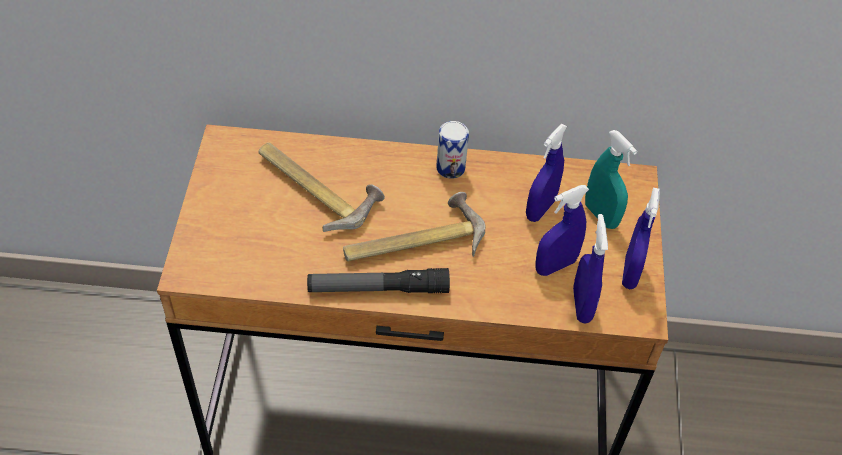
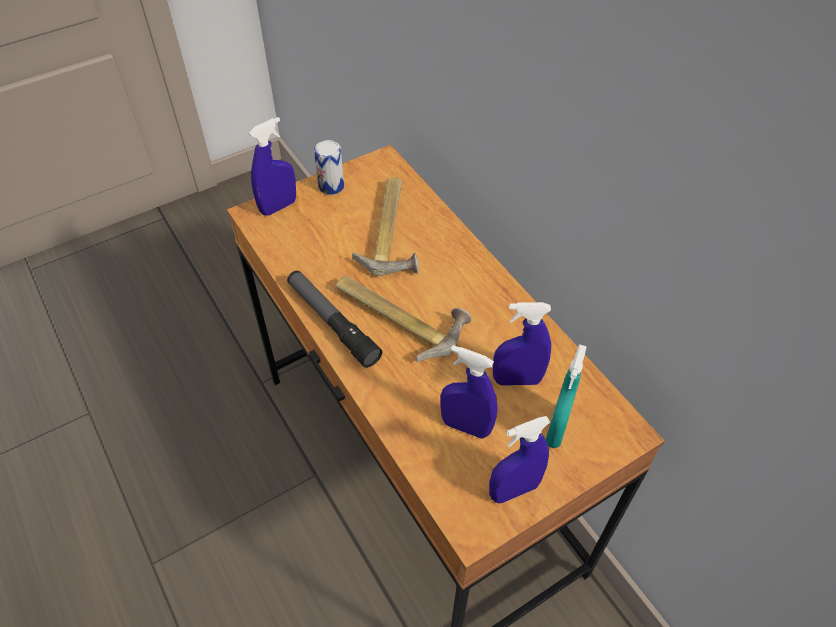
camera: 55 degrees right, 0 degrees up
can [436,121,469,179] -> can moved to [314,140,344,195]
blue spray bottle [573,214,608,324] -> blue spray bottle moved to [249,117,296,216]

